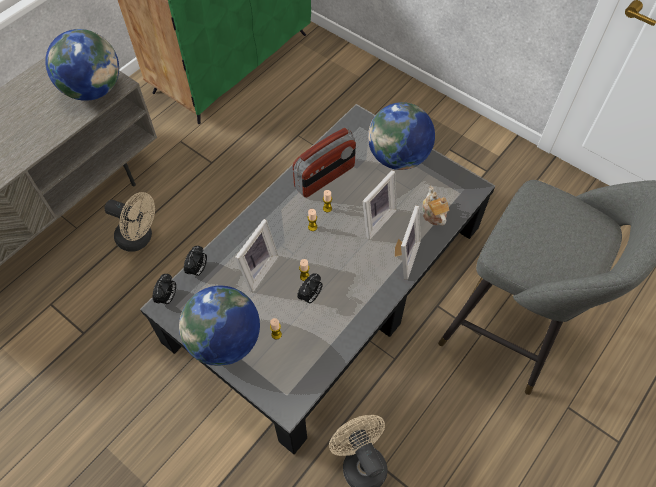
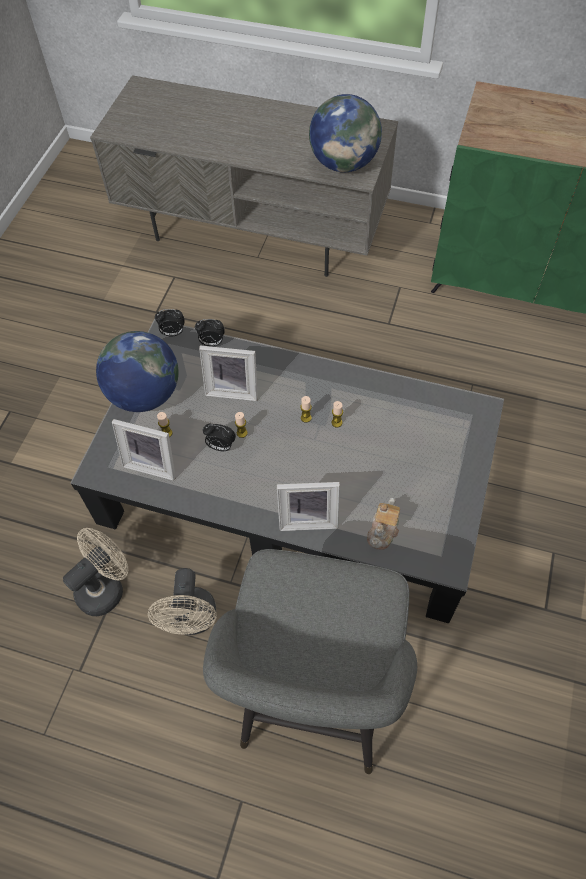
camera: 70 degrees right, 0 degrees up
beige fan [105,192,155,252] -> beige fan moved to [148,568,217,635]
radio [293,128,356,198] -> none
picture frame [363,170,397,240] -> picture frame moved to [112,419,176,481]
globe [368,102,435,170] -> none
teapot [423,186,449,226] -> teapot turned 150 degrees clockwise [367,498,400,550]

